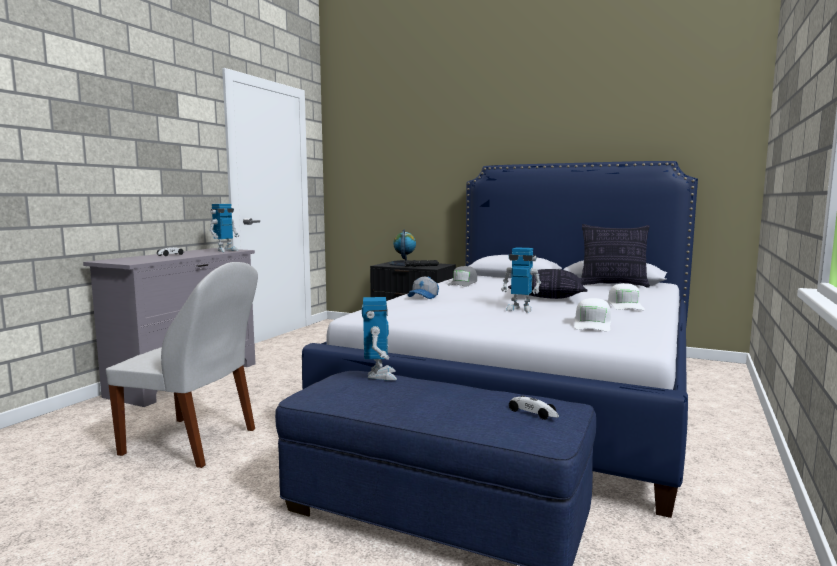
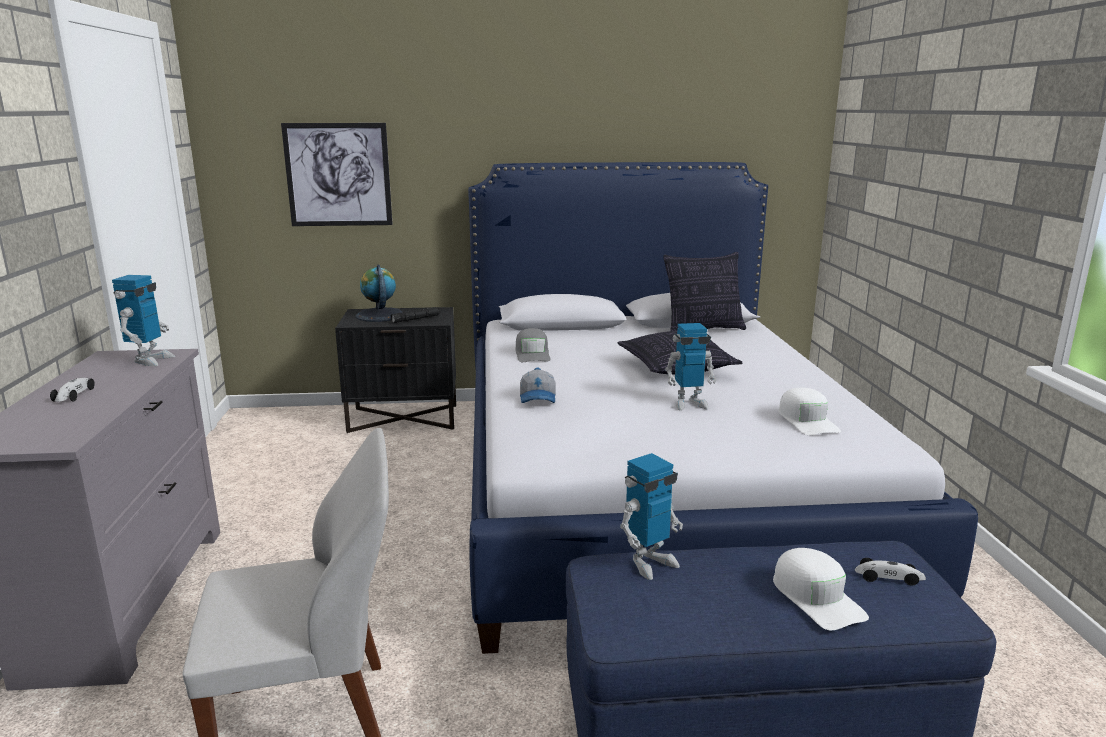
camera: 30 degrees left, 10 degrees up
toy robot [362,297,397,380] -> toy robot turned 90 degrees clockwise [620,453,683,580]
white cap [608,283,645,310] -> white cap moved to [773,548,869,630]
none -> picture [281,123,393,226]

